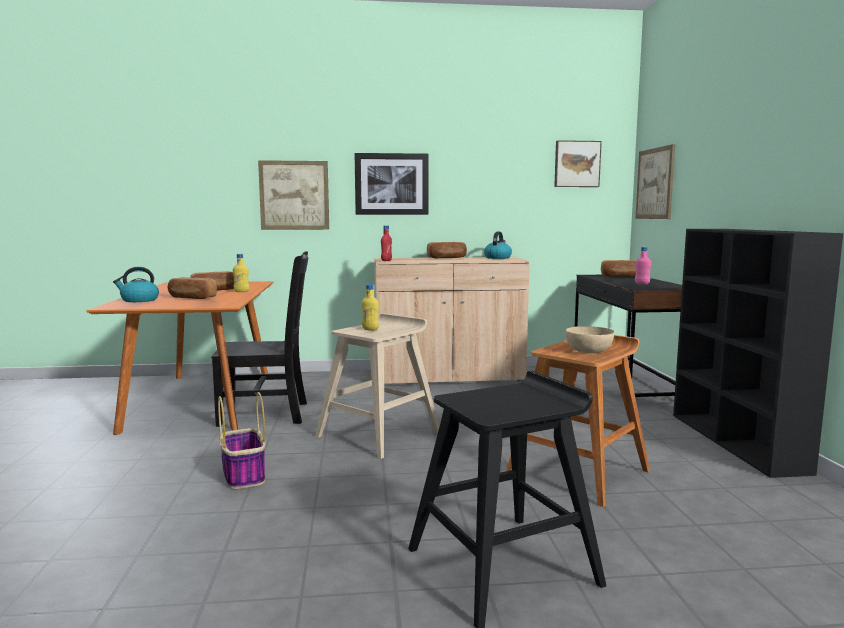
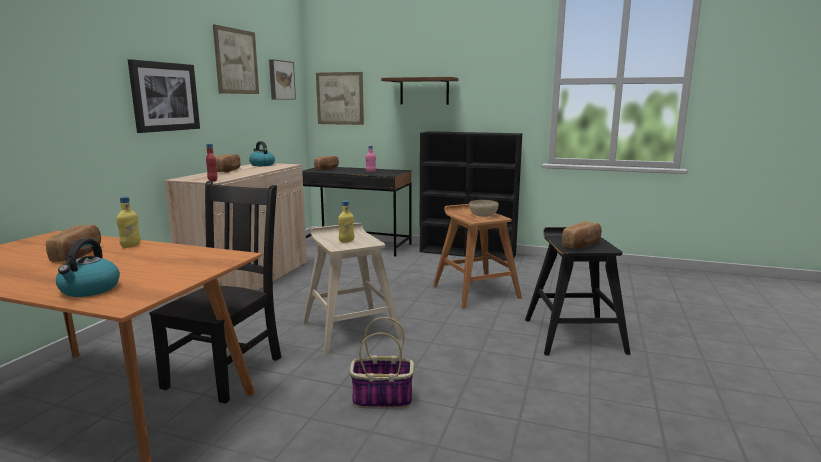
camera: 65 degrees left, 5 degrees up
bread [168,277,217,299] -> bread moved to [562,221,602,249]
picture [258,160,329,230] -> picture moved to [213,25,259,94]
none -> brown shelf [381,77,458,105]

